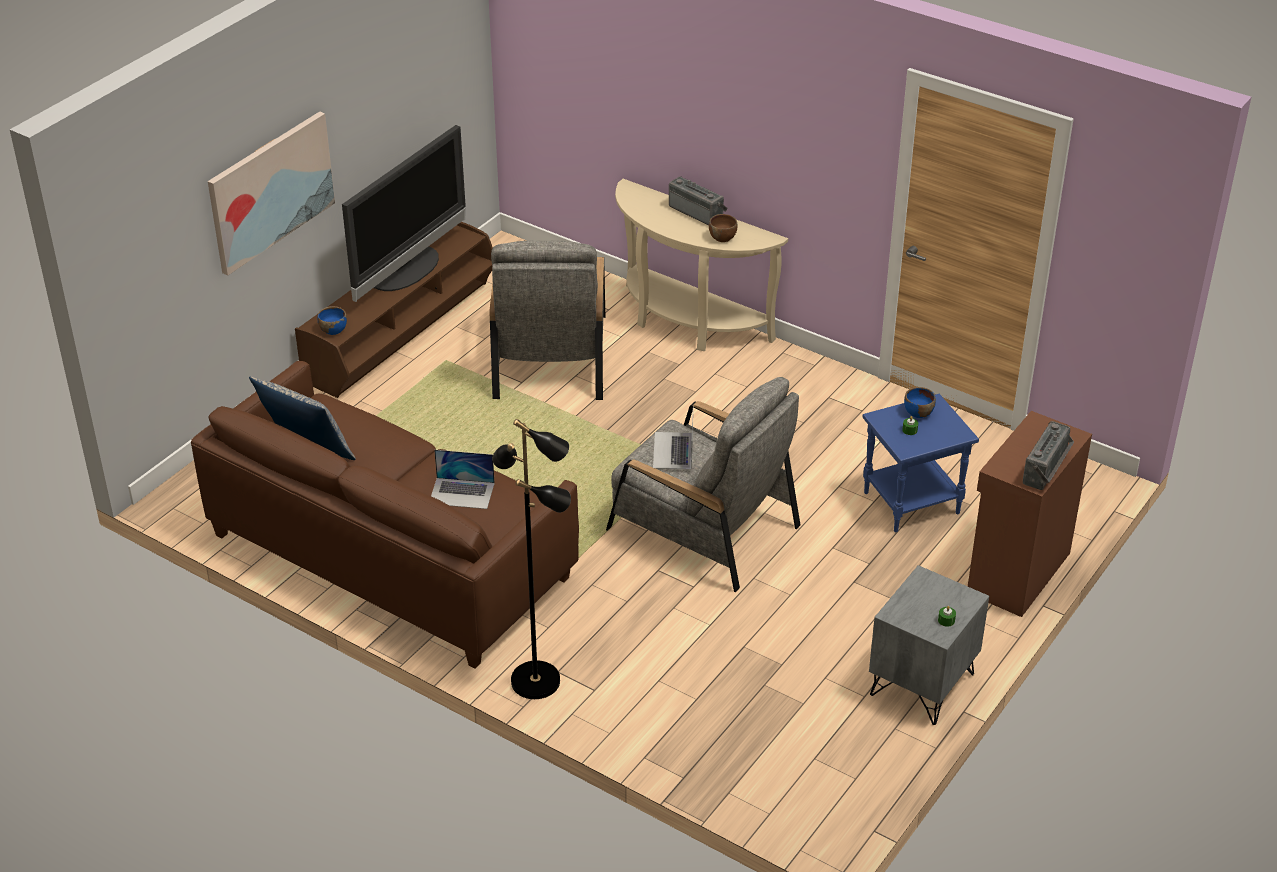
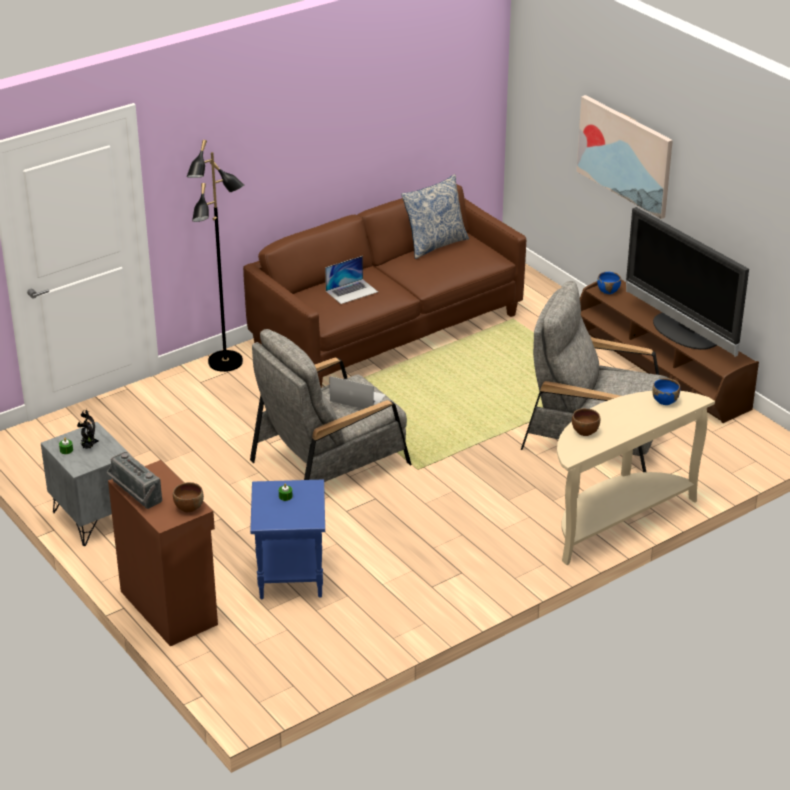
camera: 110 degrees right, 5 degrees down
laptop [431,450,495,509] -> laptop turned 150 degrees counterclockwise [325,256,378,304]
radio [669,176,727,226] -> none
blue bowl [904,387,936,418] -> blue bowl moved to [652,378,680,405]
none -> potted plant [77,409,99,449]
none -> brown bowl [173,482,204,512]

